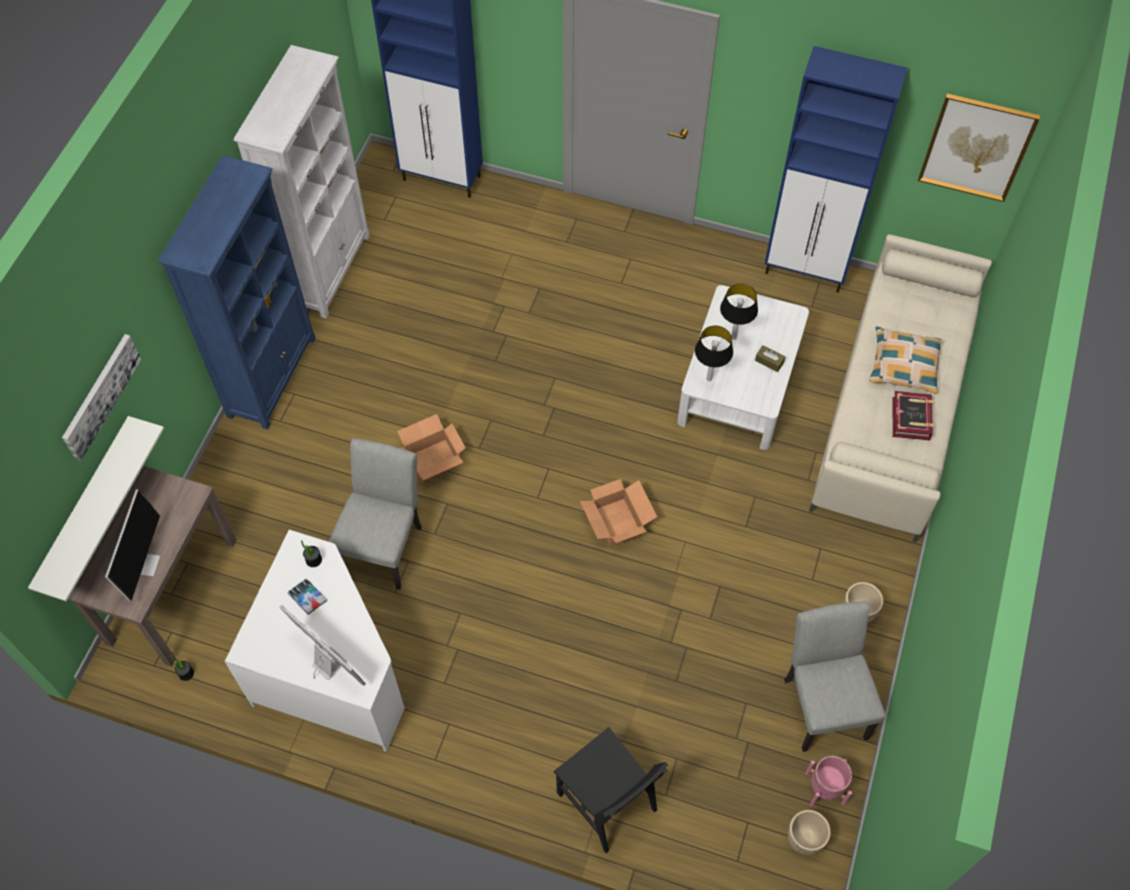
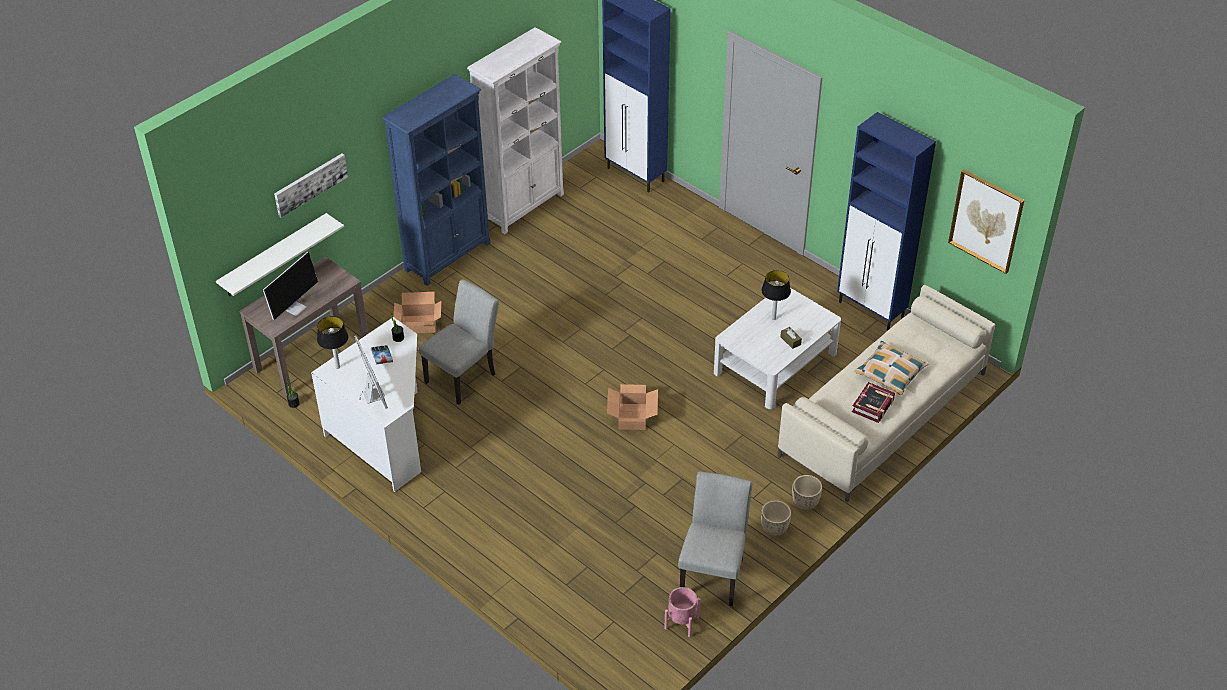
camera: 25 degrees right, 15 degrees down
cardboard box [397,414,466,483] -> cardboard box moved to [393,292,441,333]
black chair [553,727,668,853] -> none
table lamp [695,326,733,381] -> table lamp moved to [317,316,348,369]
beige planter [788,810,831,855] -> beige planter moved to [792,475,822,509]

